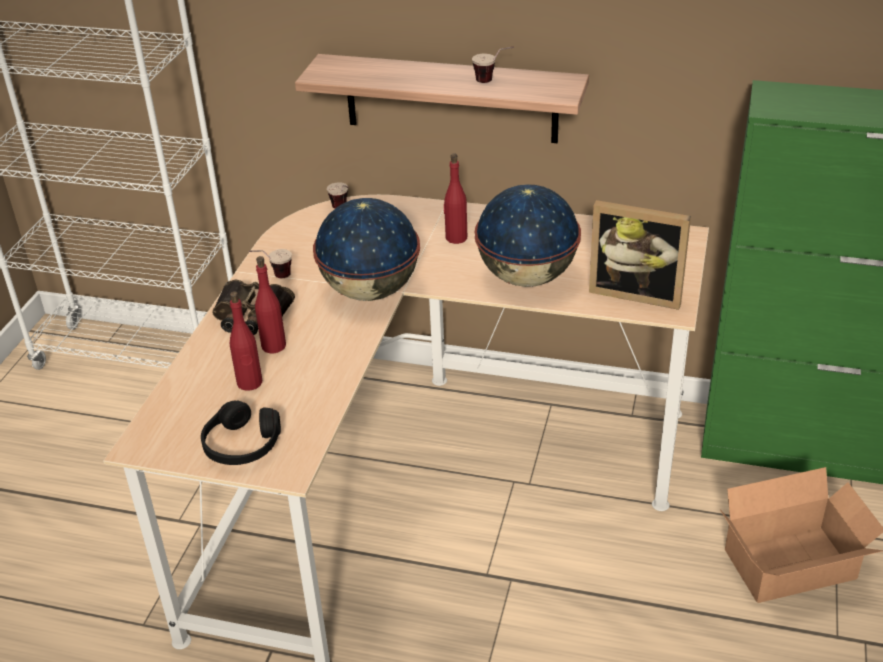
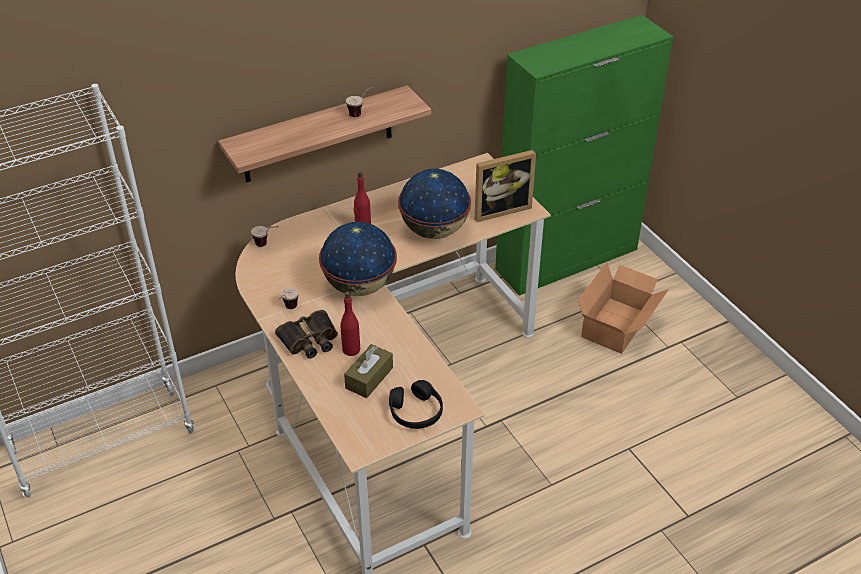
camera: 45 degrees left, 5 degrees up
red bottle [230,291,262,391] -> brown tissue box [344,344,393,398]

